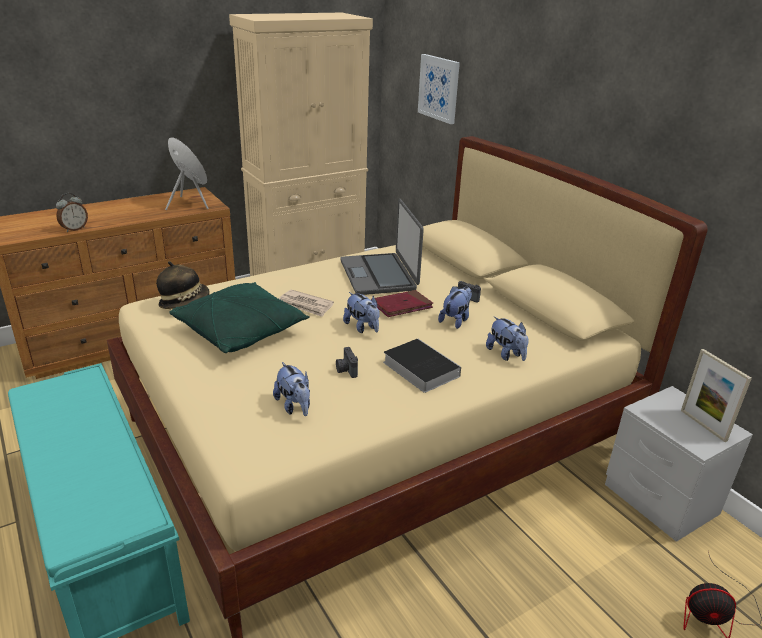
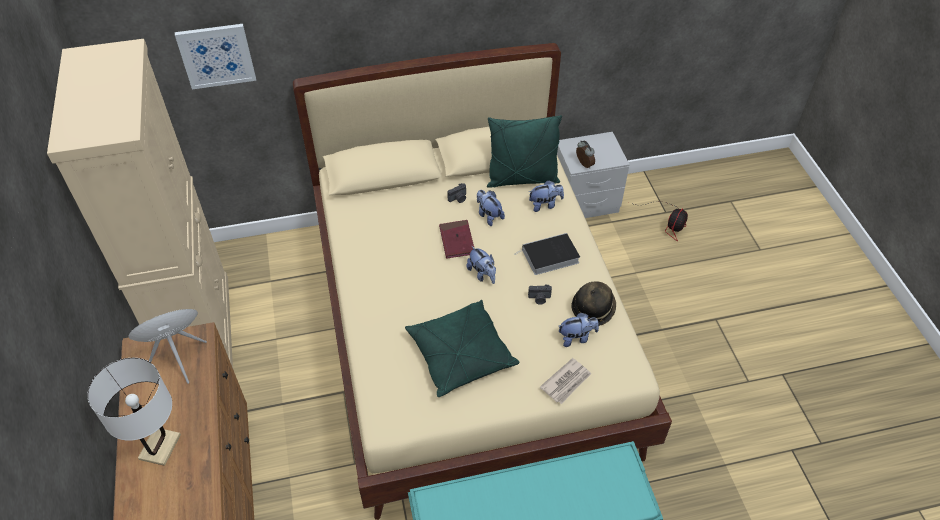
camera: 70 degrees left, 20 degrees up
alarm clock [56,193,88,232] -> alarm clock moved to [576,141,595,169]
hat [156,261,210,309] -> hat moved to [571,281,616,326]
newspaper [279,290,334,317] -> newspaper moved to [540,358,591,404]
laptop [340,199,424,295] -> none
plush toy [343,292,380,333] -> plush toy turned 75 degrees clockwise [467,246,496,284]
picture frame [681,349,752,442] -> none
none -> white table lamp [87,358,181,466]
none -> green pillow [487,115,562,188]

